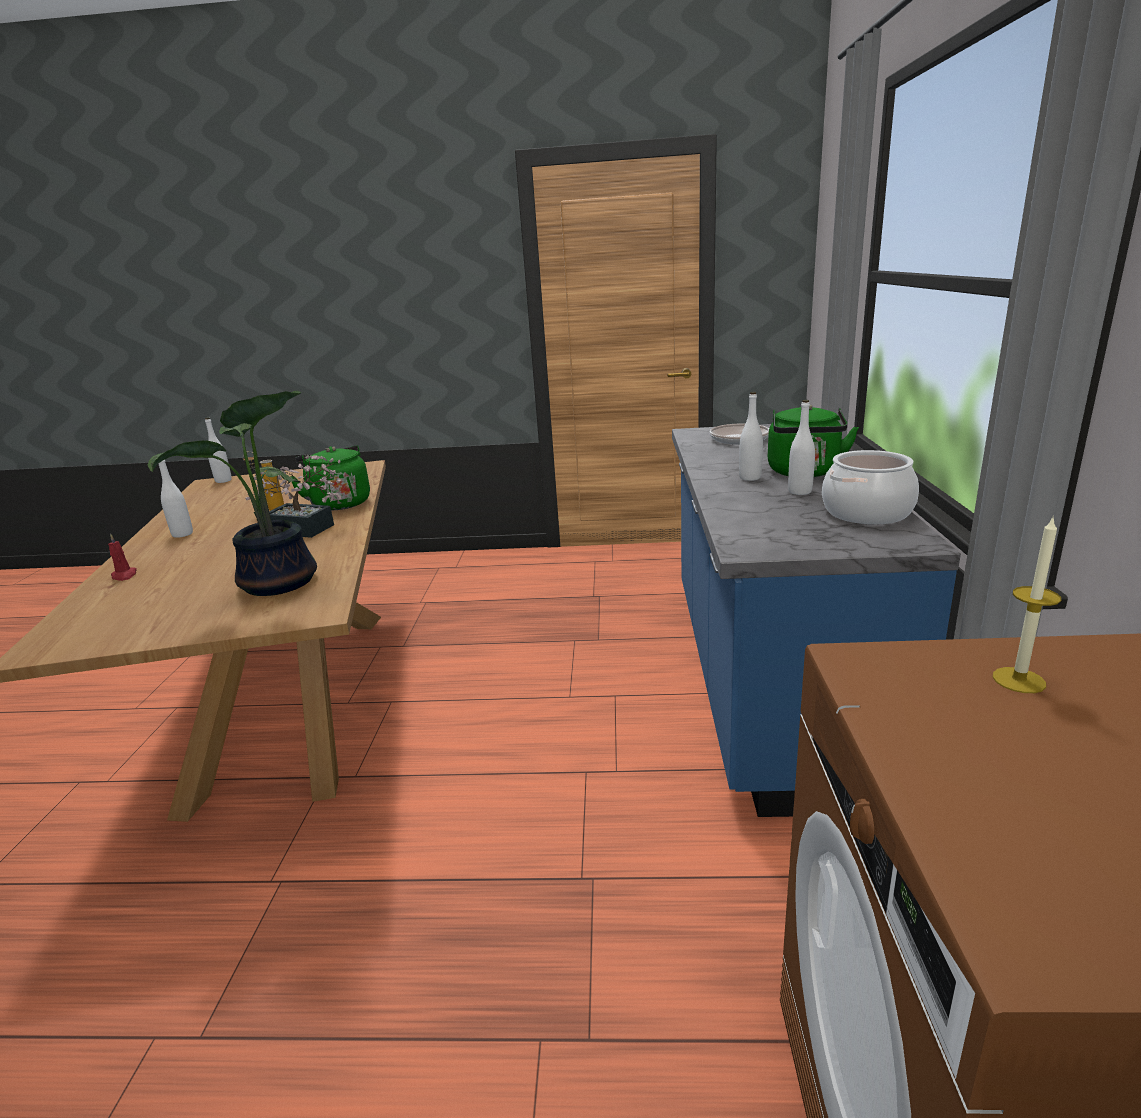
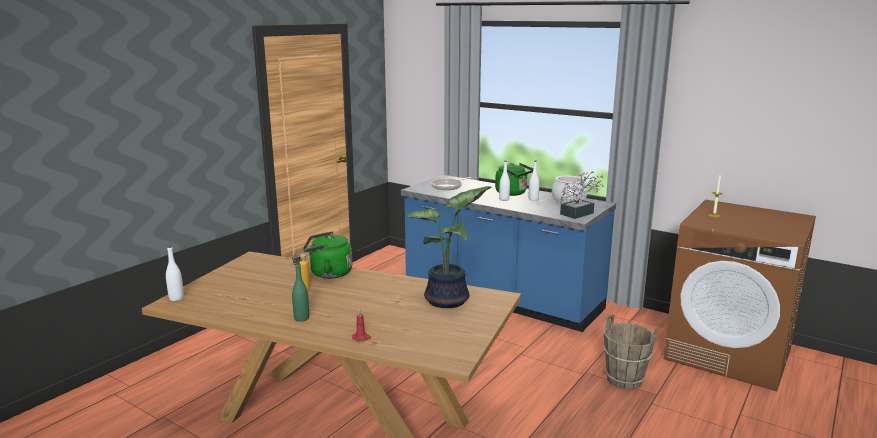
camera: 60 degrees left, 5 degrees down
white bottle [158,460,193,538] -> green bottle [292,262,309,322]
potted plant [245,455,341,538] -> potted plant moved to [560,171,604,219]
none -> brown bucket [603,314,657,390]

